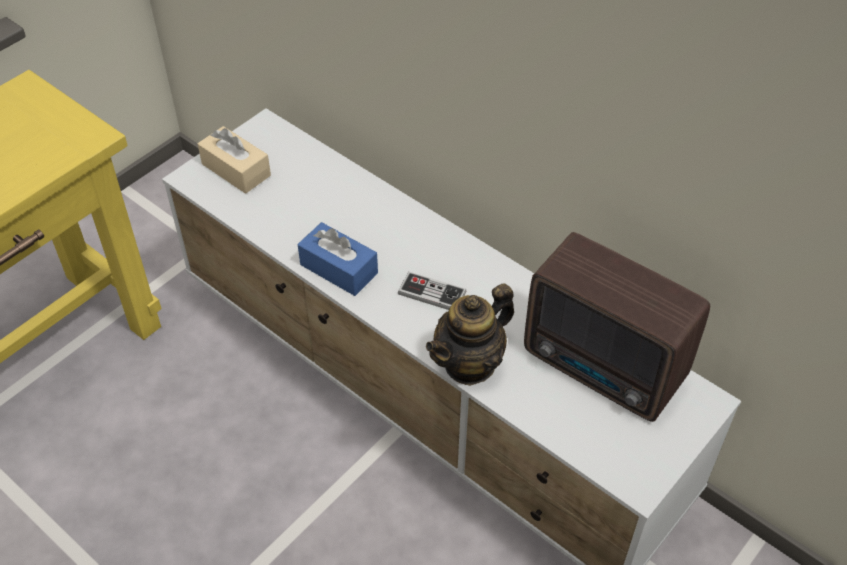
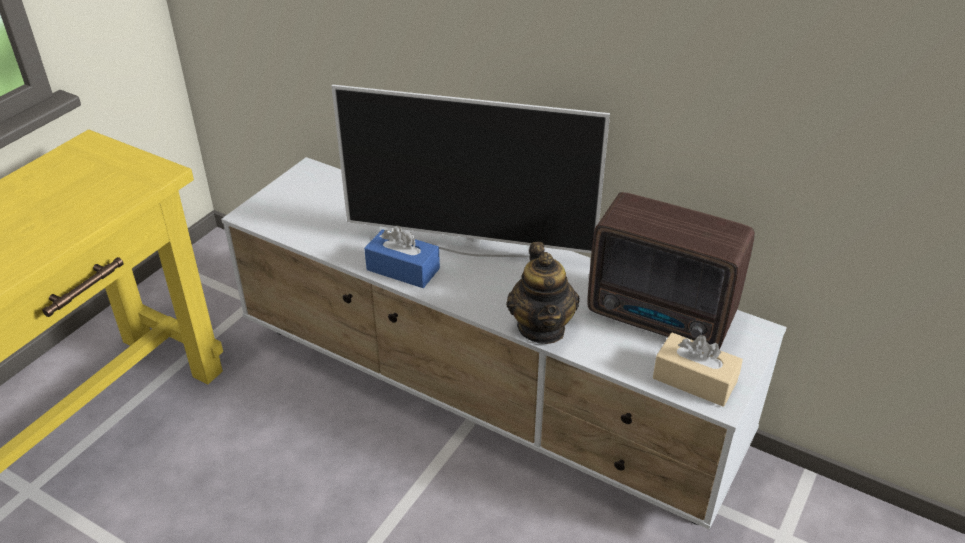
camera: 10 degrees left, 10 degrees down
beige tissue box [198,126,271,194] -> beige tissue box moved to [653,333,743,407]
game controller [398,272,466,310] -> none
teapot [426,283,514,386] -> teapot turned 45 degrees counterclockwise [506,242,579,344]
none -> television [331,84,610,258]

